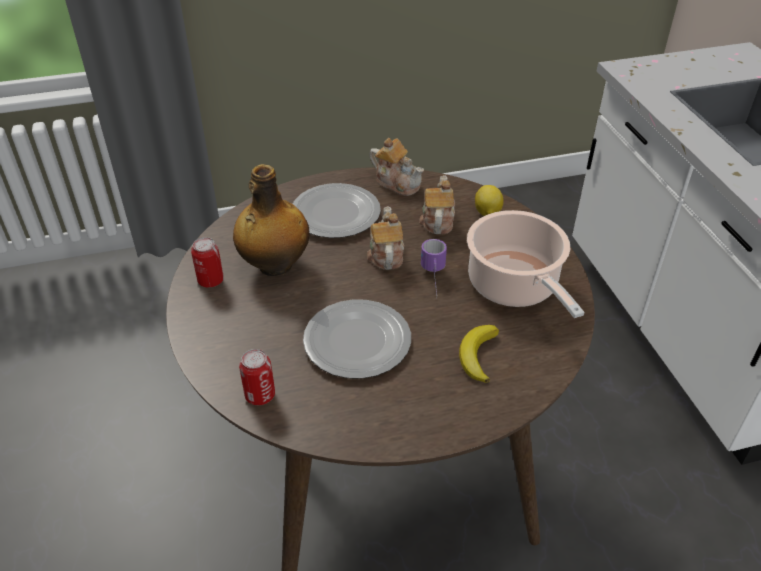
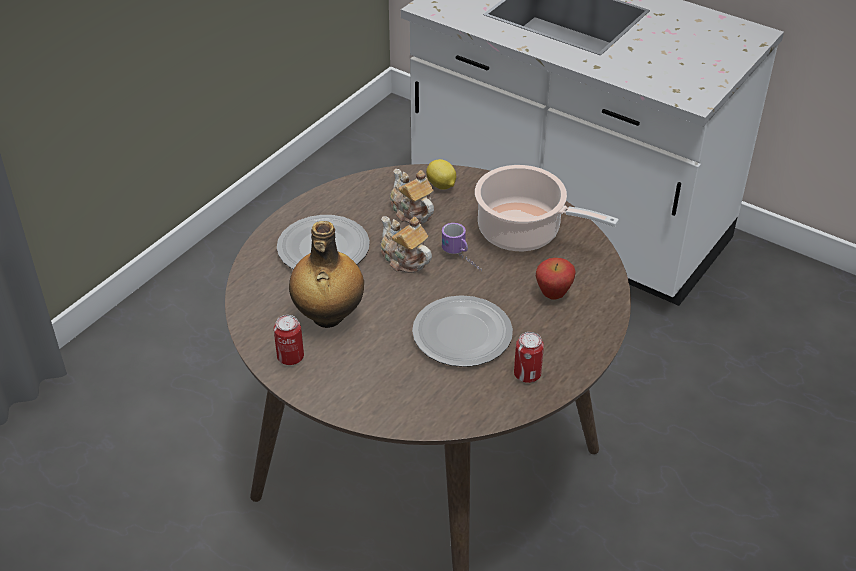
camera: 40 degrees left, 0 degrees up
can [239,349,275,405] -> can moved to [514,332,544,383]
teapot [369,138,424,196] -> none
banana [459,325,499,383] -> apple [536,258,575,300]

